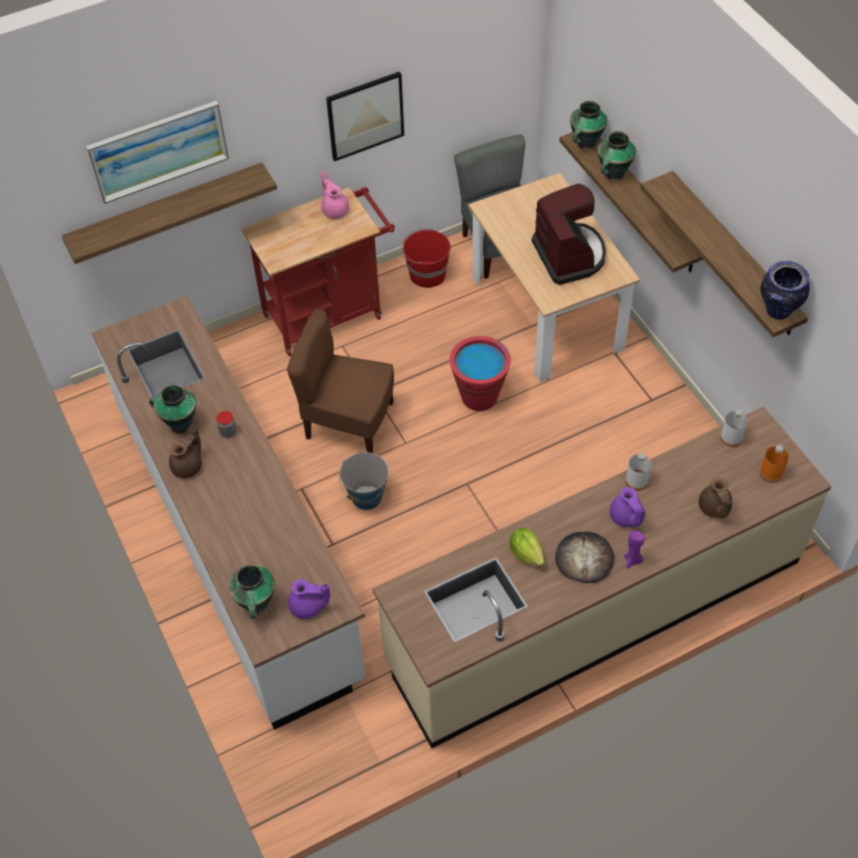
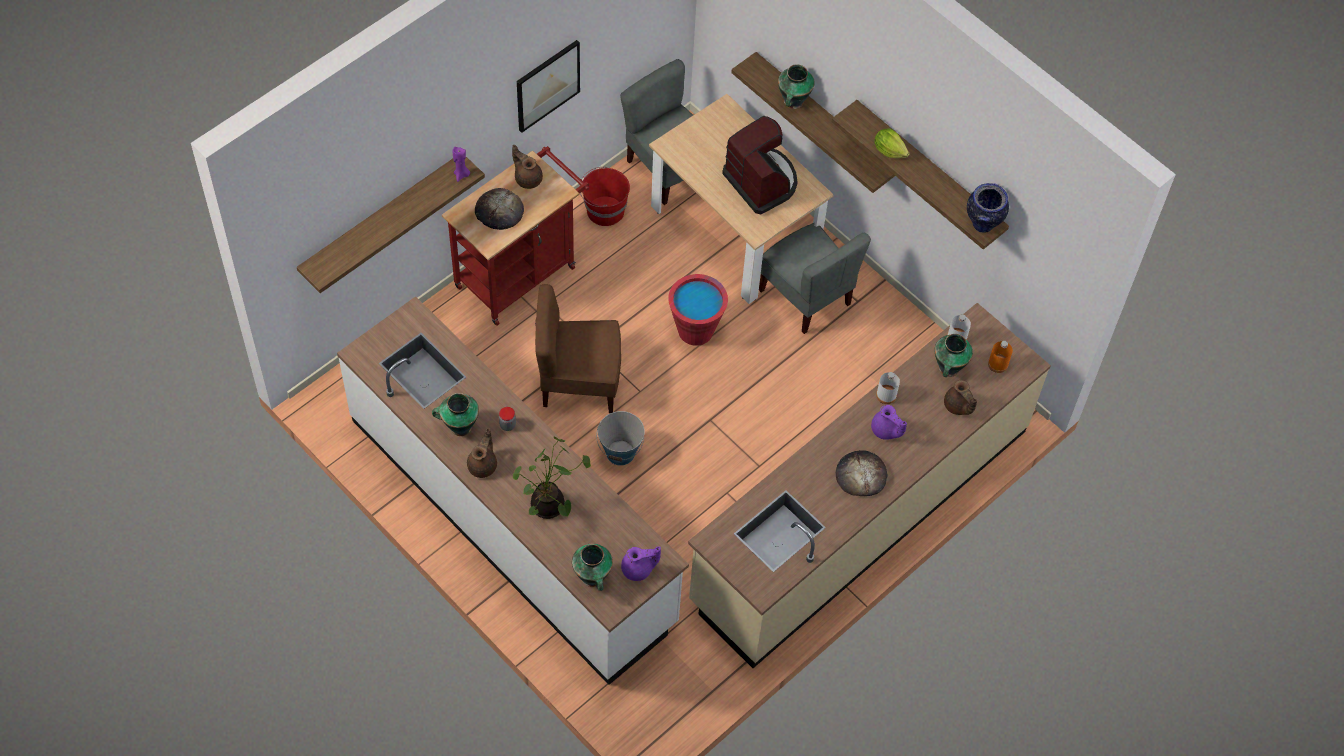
camera: 20 degrees left, 5 degrees up
picture [86,101,229,204] -> none
pink teapot [321,171,349,219] -> brown teapot [512,145,543,189]
lettuce [510,528,545,567] -> lettuce moved to [875,128,910,158]
vase [570,101,607,151] -> vase moved to [935,334,973,377]
purple candle [624,530,645,568] -> purple candle moved to [453,147,470,182]
none -> bread [475,188,524,230]
none -> potted plant [513,437,591,519]
none -> grey chair [759,223,871,334]

